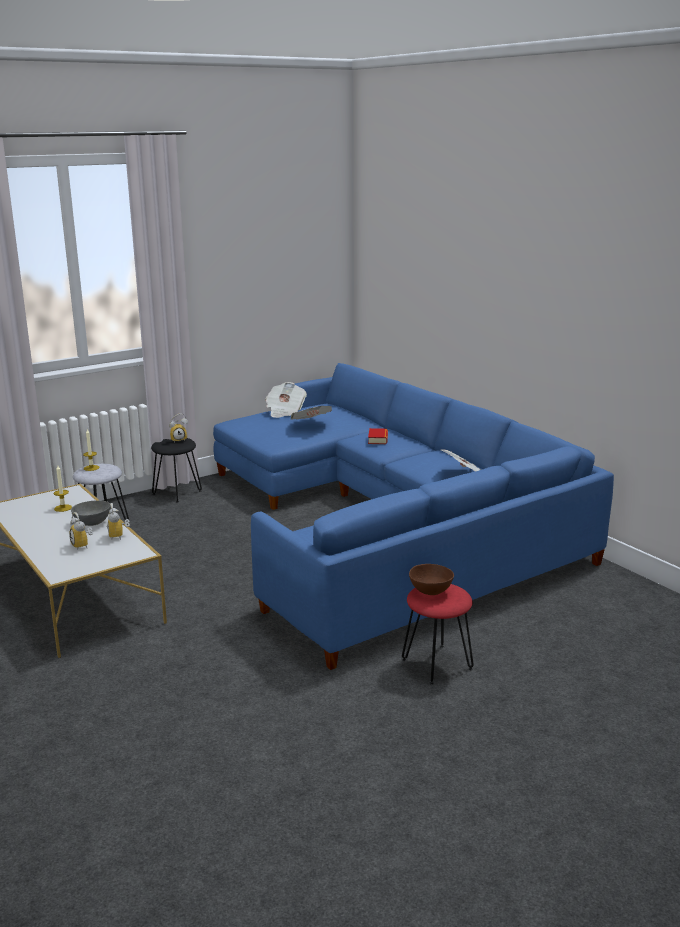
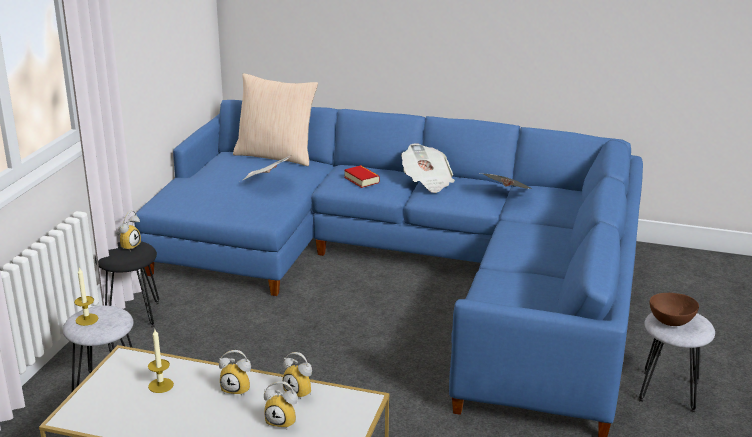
camera: 40 degrees left, 5 degrees up
grey bowl [71,500,111,526] -> alarm clock [219,350,251,396]
newspaper [265,382,307,418] -> newspaper moved to [401,143,455,193]
red stool [402,584,474,685] -> grey stool [639,313,715,413]
none -> beige pillow [233,73,318,166]

